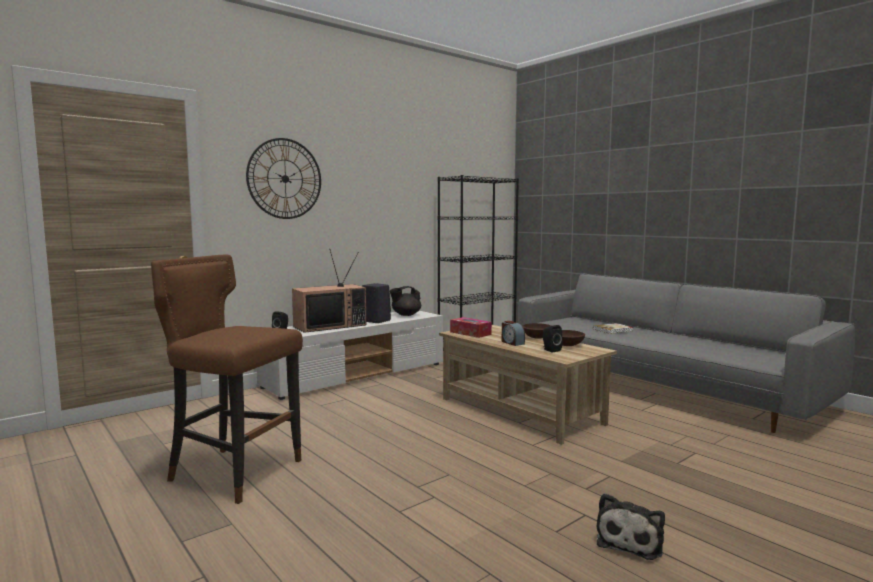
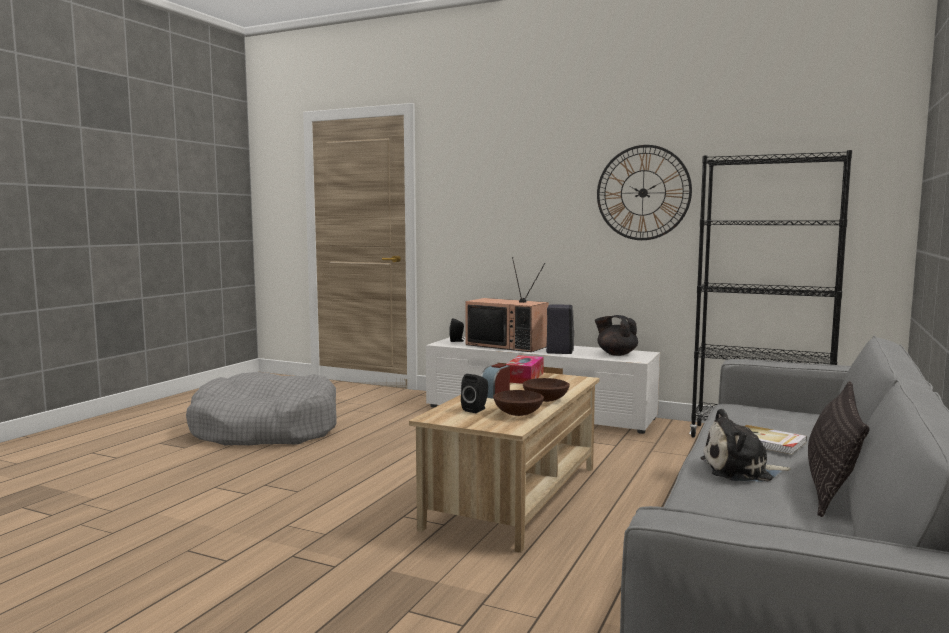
camera: 65 degrees right, 0 degrees up
brown stool [151,254,303,504] -> grey dog bed [186,372,337,445]
wall clock [246,138,321,219] -> wall clock moved to [597,145,692,240]
plush toy [597,493,665,560] -> plush toy moved to [701,409,791,481]
none -> pillow [808,381,870,517]

